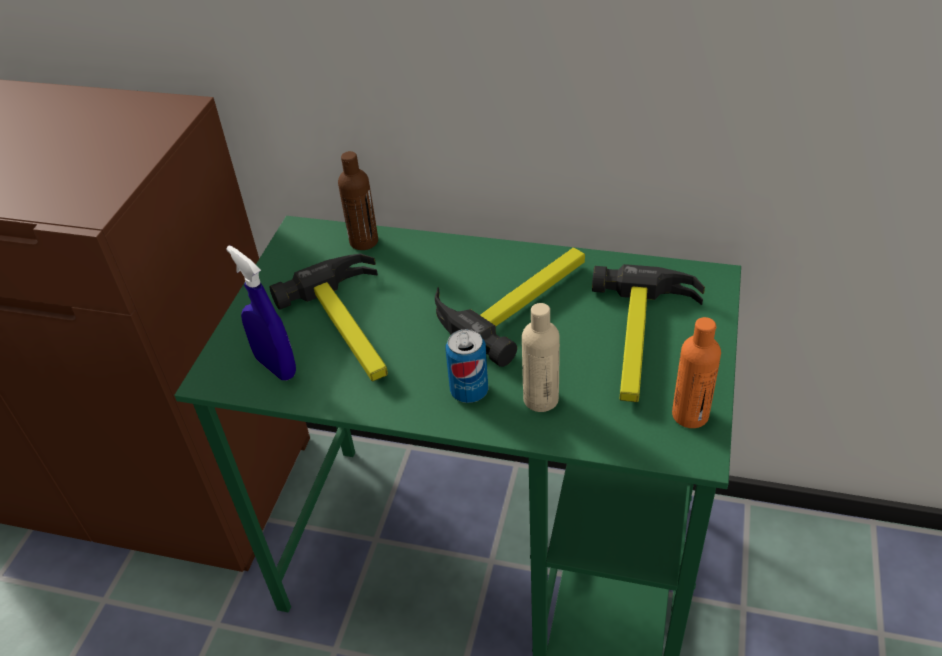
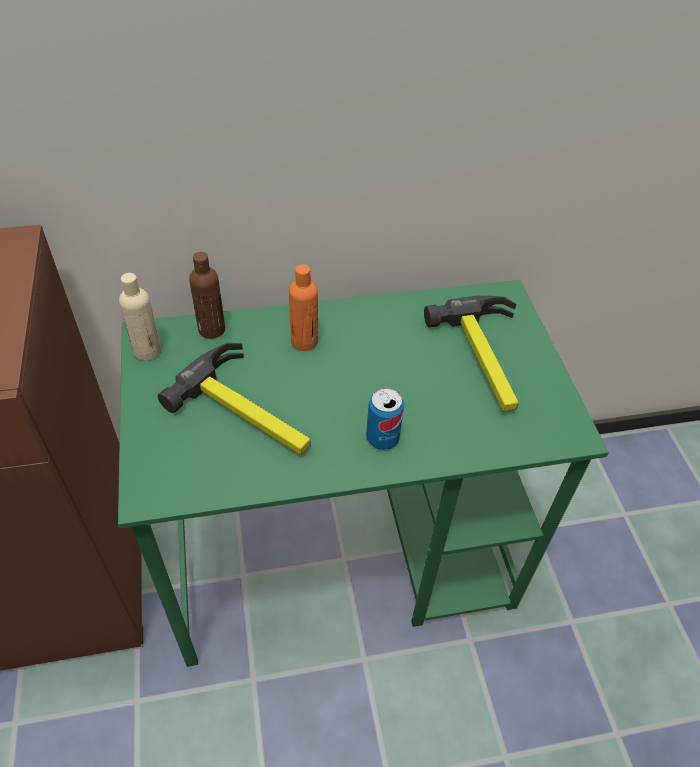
camera: 30 degrees left, 5 degrees up
blue spray bottle [226,245,296,380] -> none
hammer [435,248,585,367] -> none
beige bottle [522,303,560,412] -> beige bottle moved to [119,273,162,361]
orange bottle [672,317,721,428] -> orange bottle moved to [289,264,318,351]

